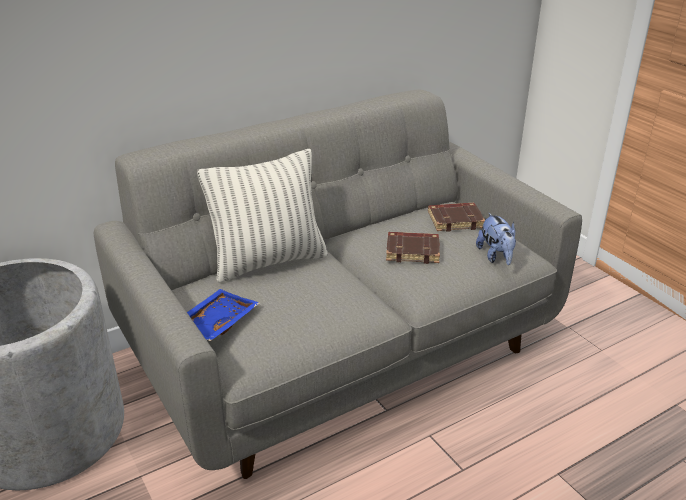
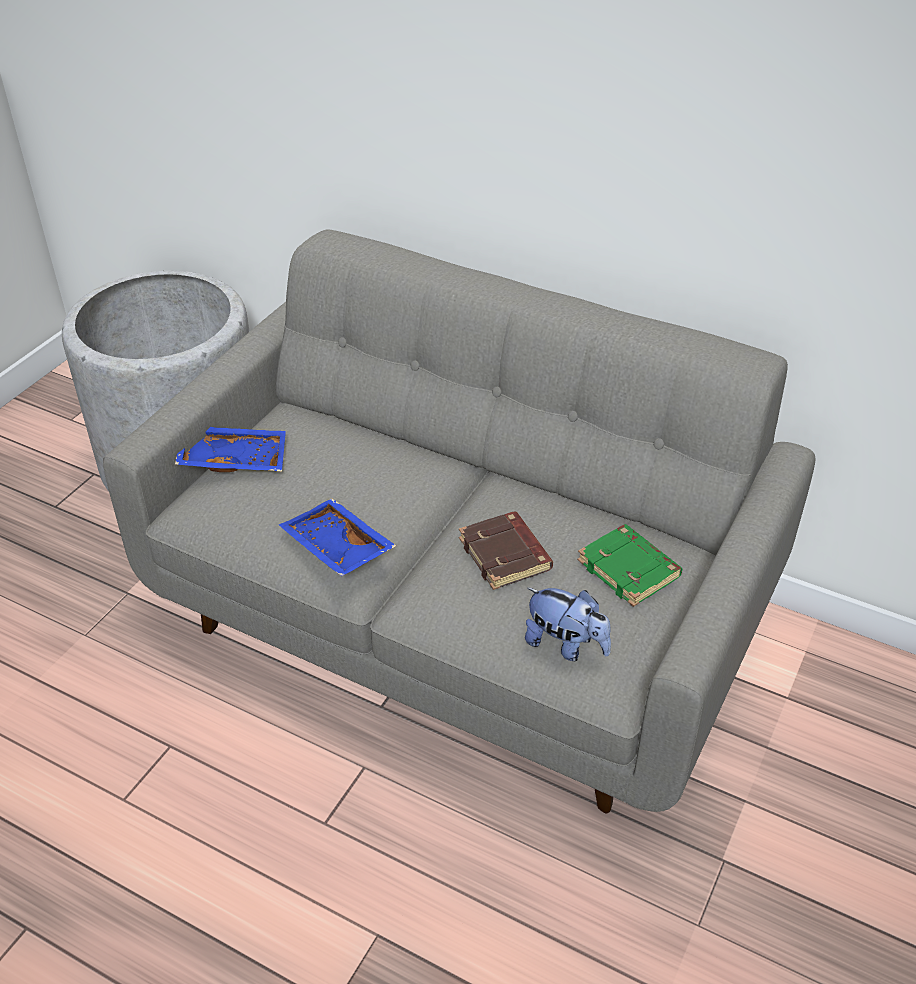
camera: 60 degrees right, 10 degrees up
pillow [197,149,328,283] -> none
brown book [428,203,485,232] -> green book [577,524,682,607]
plush toy [476,212,516,265] -> plush toy turned 105 degrees counterclockwise [525,588,611,661]
none -> blue tray [279,499,396,577]

